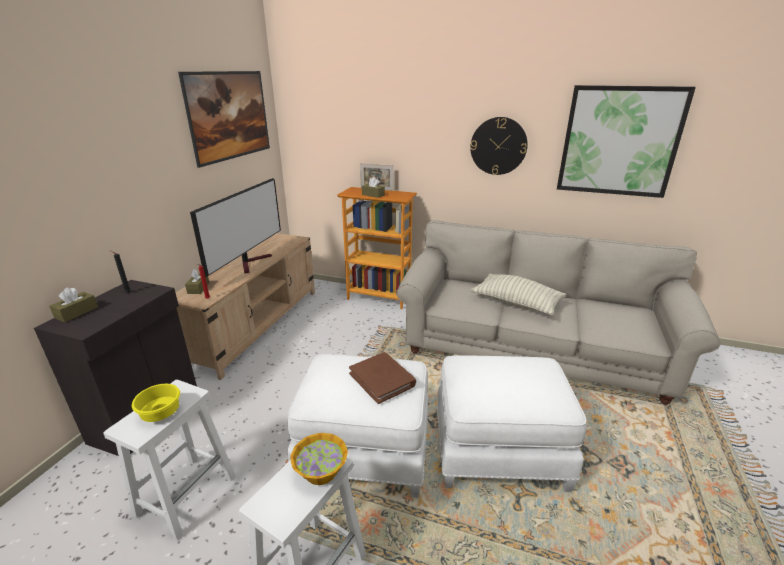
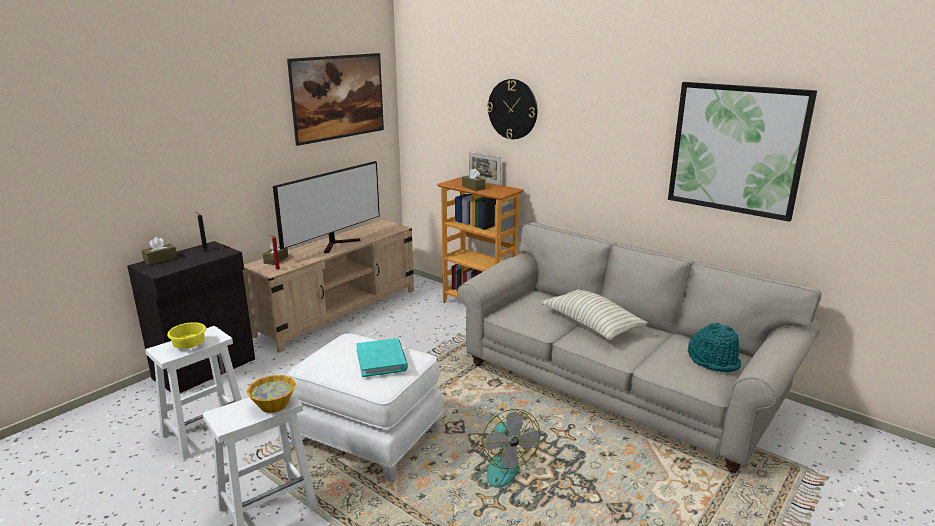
camera: 20 degrees right, 5 degrees down
brown book [349,352,416,404] -> turquoise book [356,338,408,377]
white ottoman [437,355,587,492] -> fan [472,409,540,488]
wall clock [470,117,528,175] -> wall clock moved to [487,79,538,139]
none -> turquoise hat [688,323,741,372]

